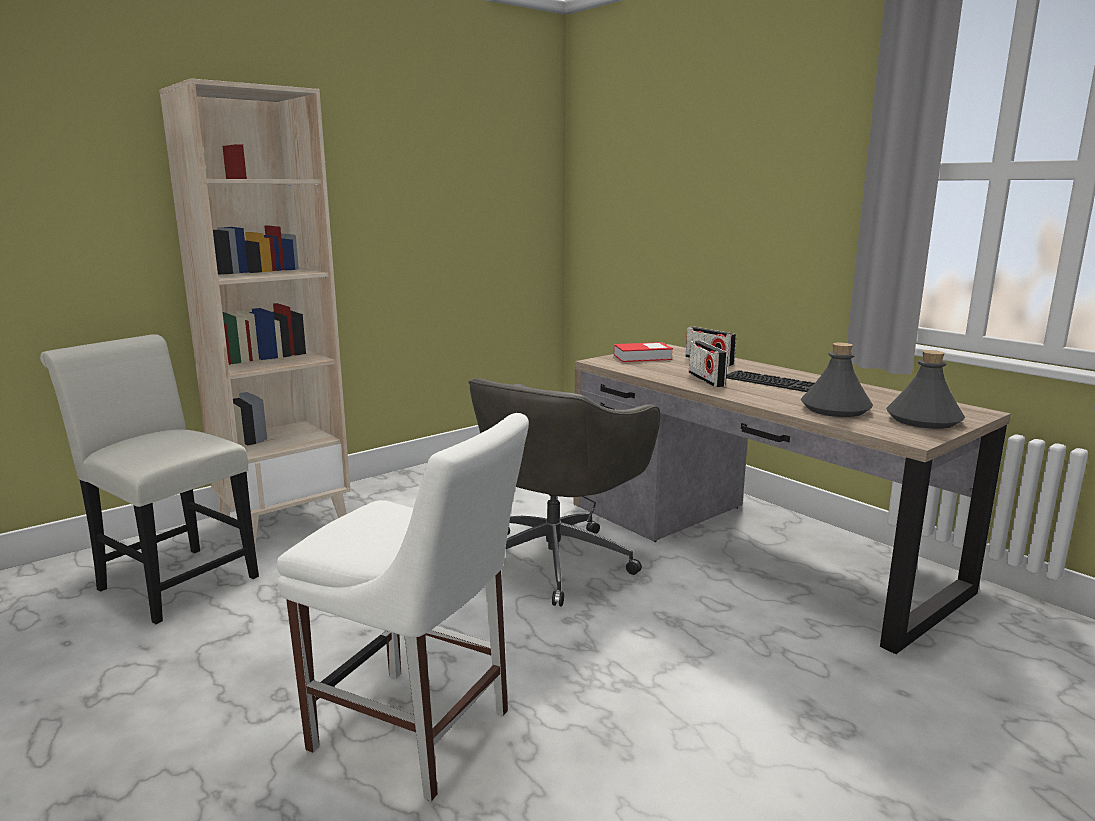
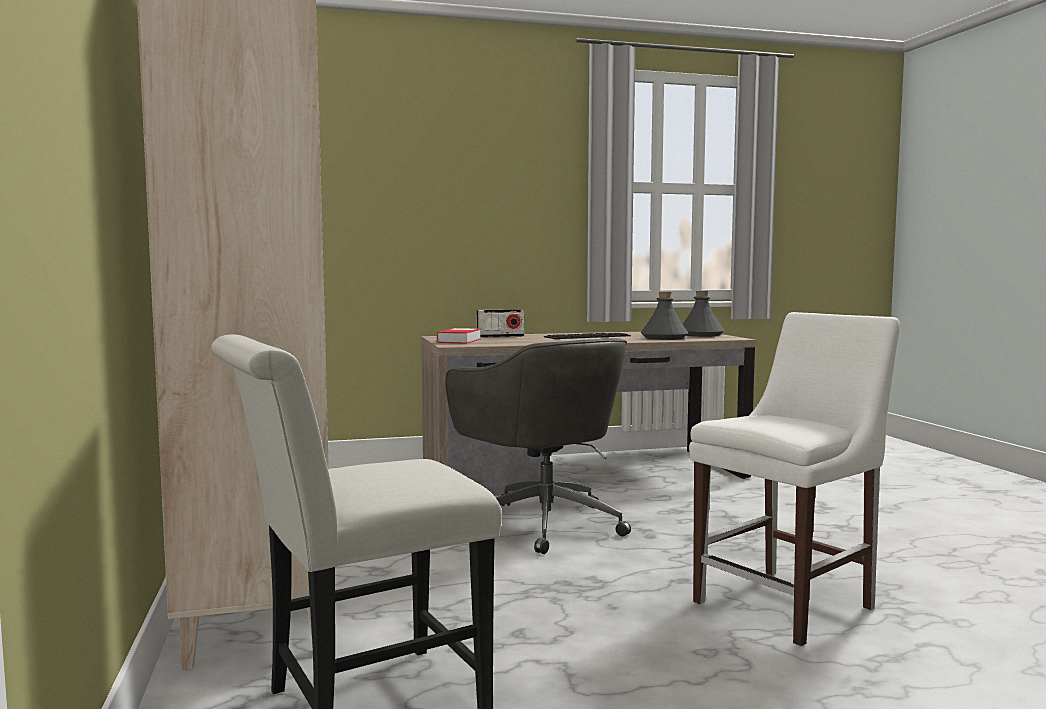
camera: 65 degrees left, 10 degrees down
radio [689,340,728,387] -> none

